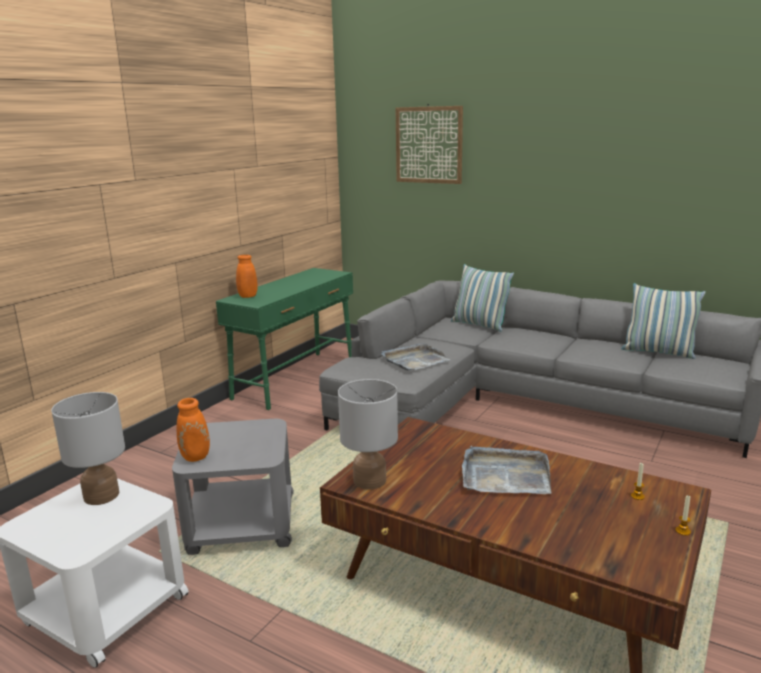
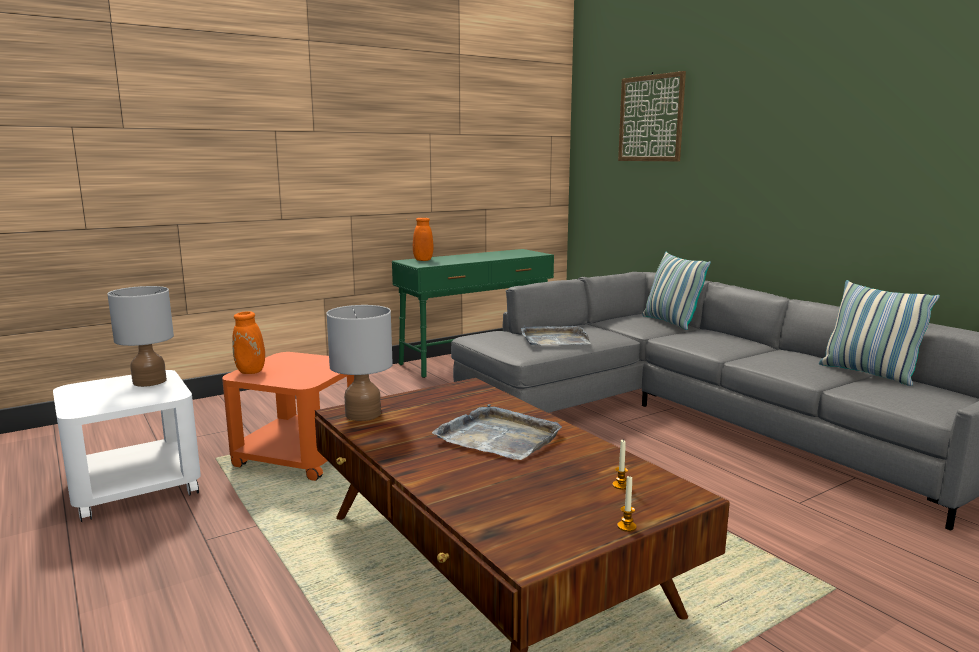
camera: 25 degrees right, 5 degrees down
grey side table [172,419,294,555] -> orange side table [222,352,354,481]

